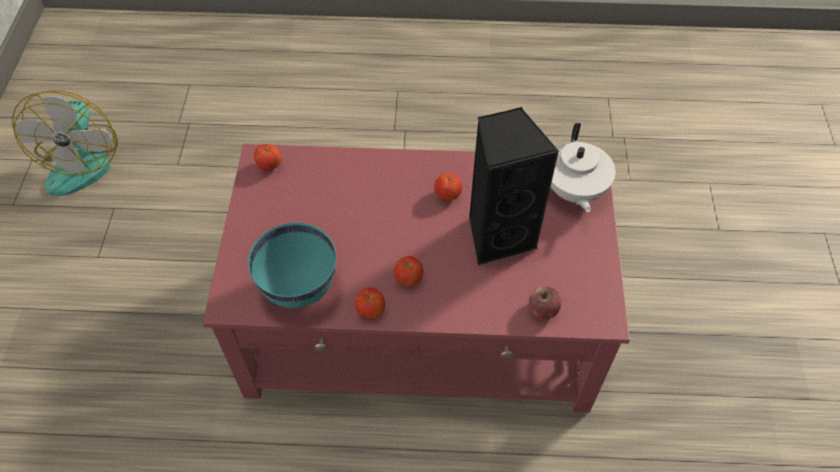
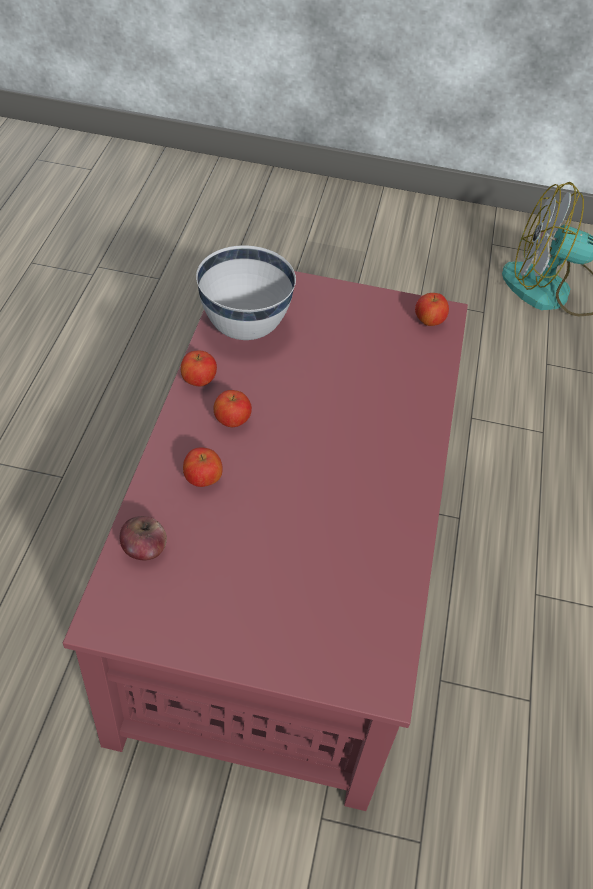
camera: 95 degrees right, 5 degrees down
turquoise bowl [248,223,336,308] -> white bowl [196,245,296,340]
apple [434,173,462,201] -> apple moved to [183,448,223,487]
black speaker [469,107,559,265] -> none
white teapot [551,123,616,212] -> none

